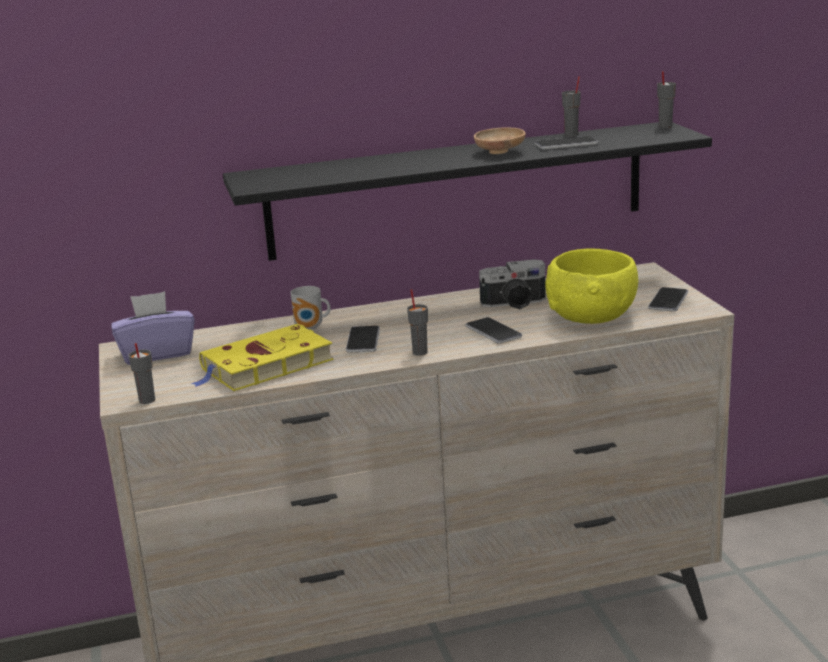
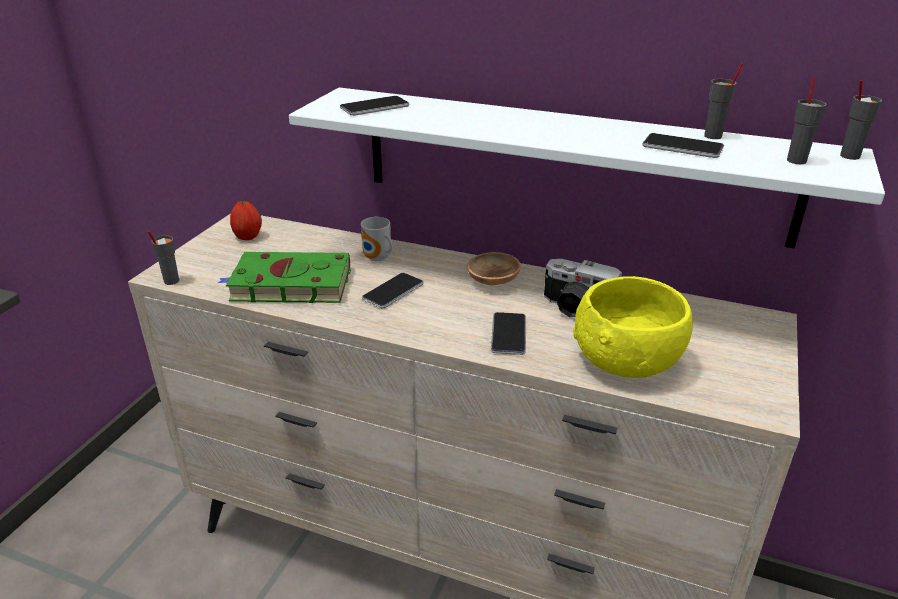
camera: 35 degrees right, 10 degrees up
purple tissue box [111,291,195,365] -> apple [230,201,262,240]
yellow book [191,324,334,391] -> green book [218,252,351,303]
black shelf [223,122,712,261] -> white shelf [289,87,885,248]
grey cup [407,289,428,356] -> grey cup moved to [787,78,827,164]
brown bowl [474,127,526,154] -> brown bowl moved to [467,252,521,285]
phone [648,287,688,312] -> phone moved to [340,96,409,116]

